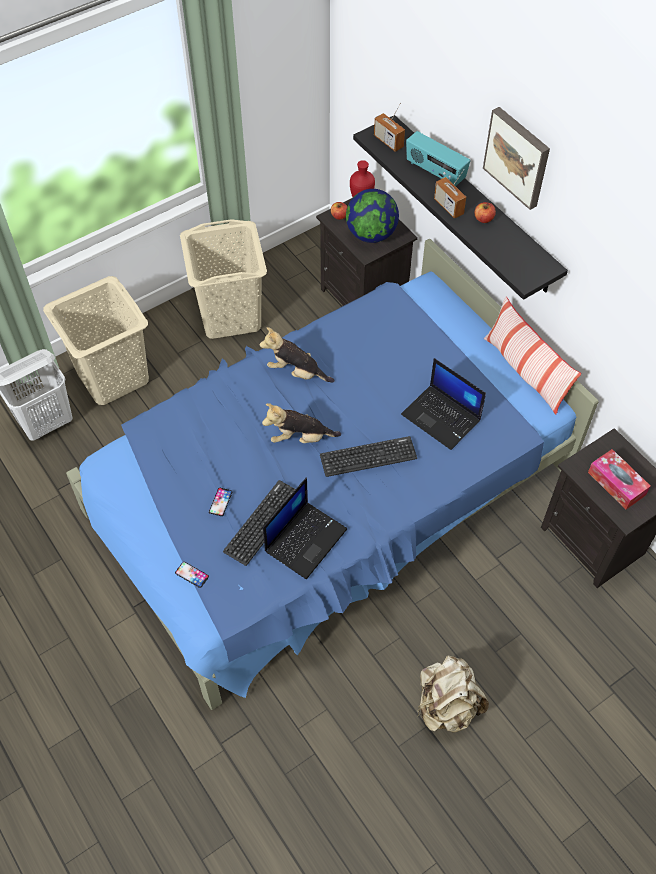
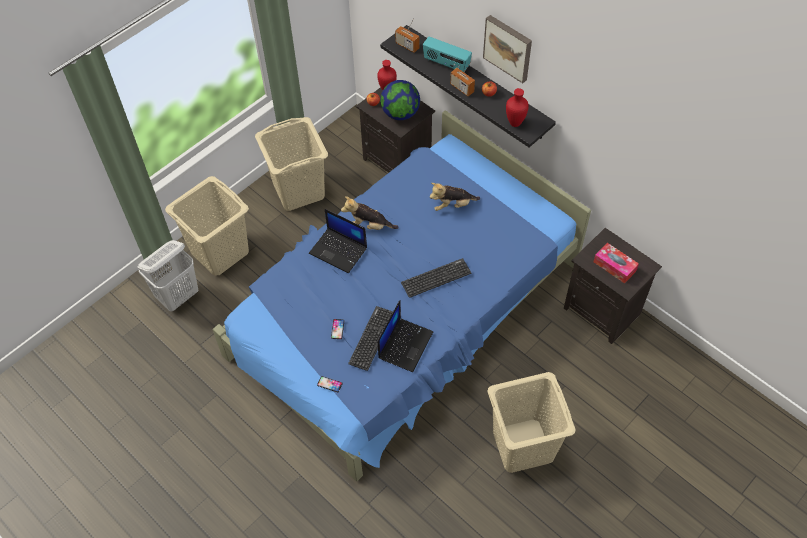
camera: 10 degrees left, 0 degrees up
plush toy [262,403,341,443] -> plush toy moved to [430,183,480,211]
laptop [401,358,486,450] -> laptop moved to [309,209,367,273]
beige backpack [417,655,489,733] -> beige laundry basket [487,372,576,473]
pillow [484,297,581,414] -> none
none -> red vase [506,88,529,127]

